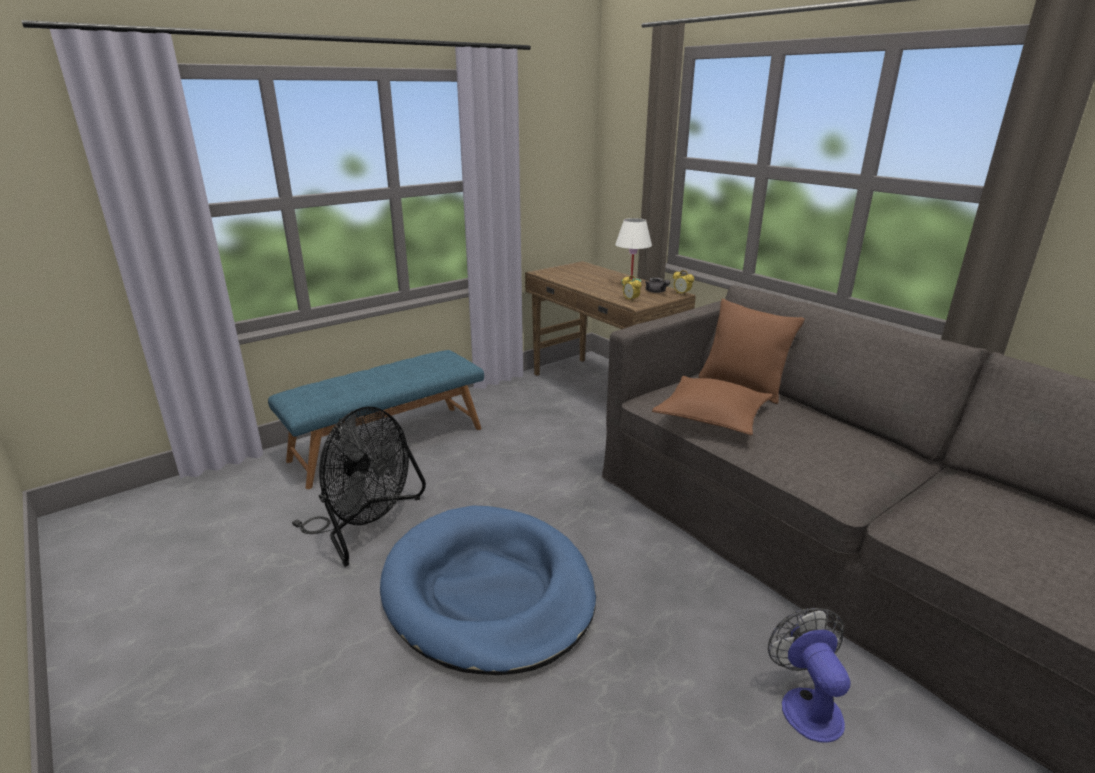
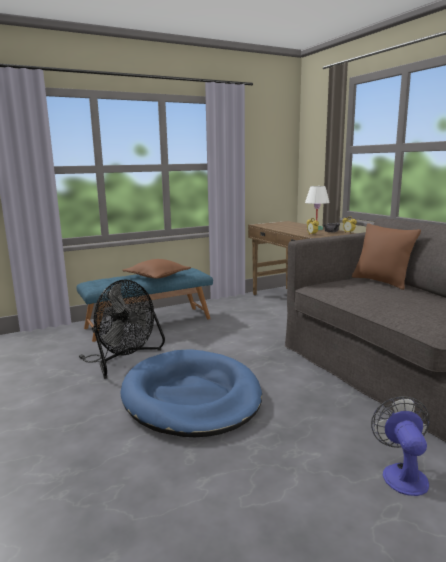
camera: 10 degrees right, 10 degrees down
brown pillow [652,376,773,435] -> brown pillow moved to [122,259,191,278]

